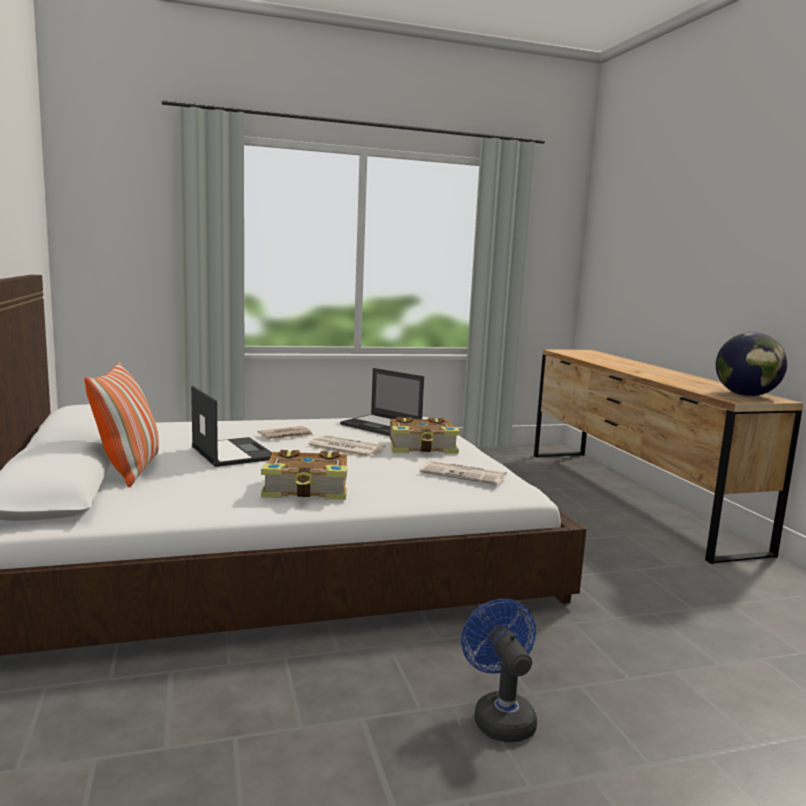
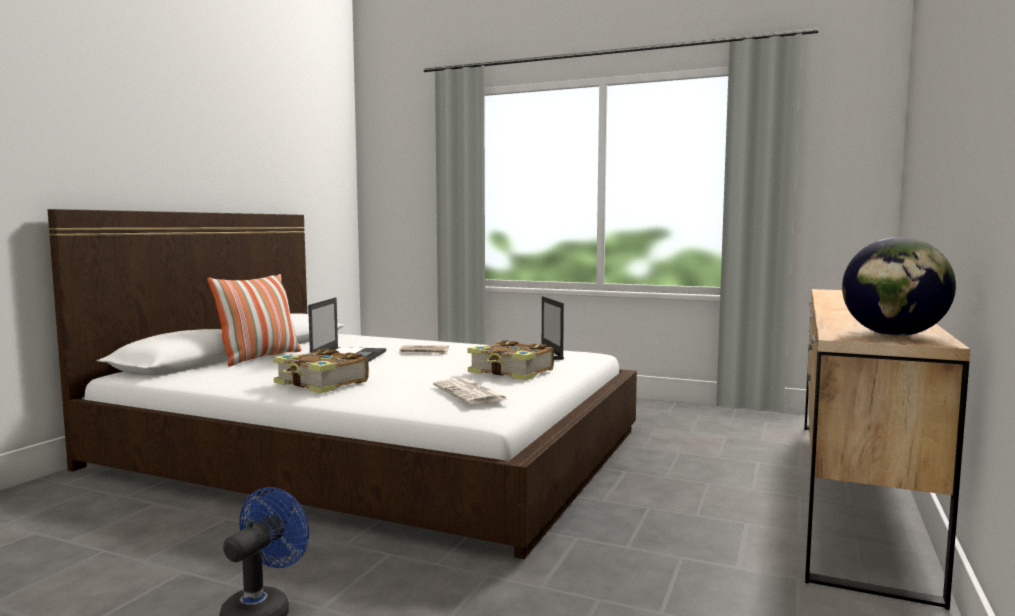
camera: 40 degrees right, 5 degrees down
newspaper [307,435,386,458] -> none

